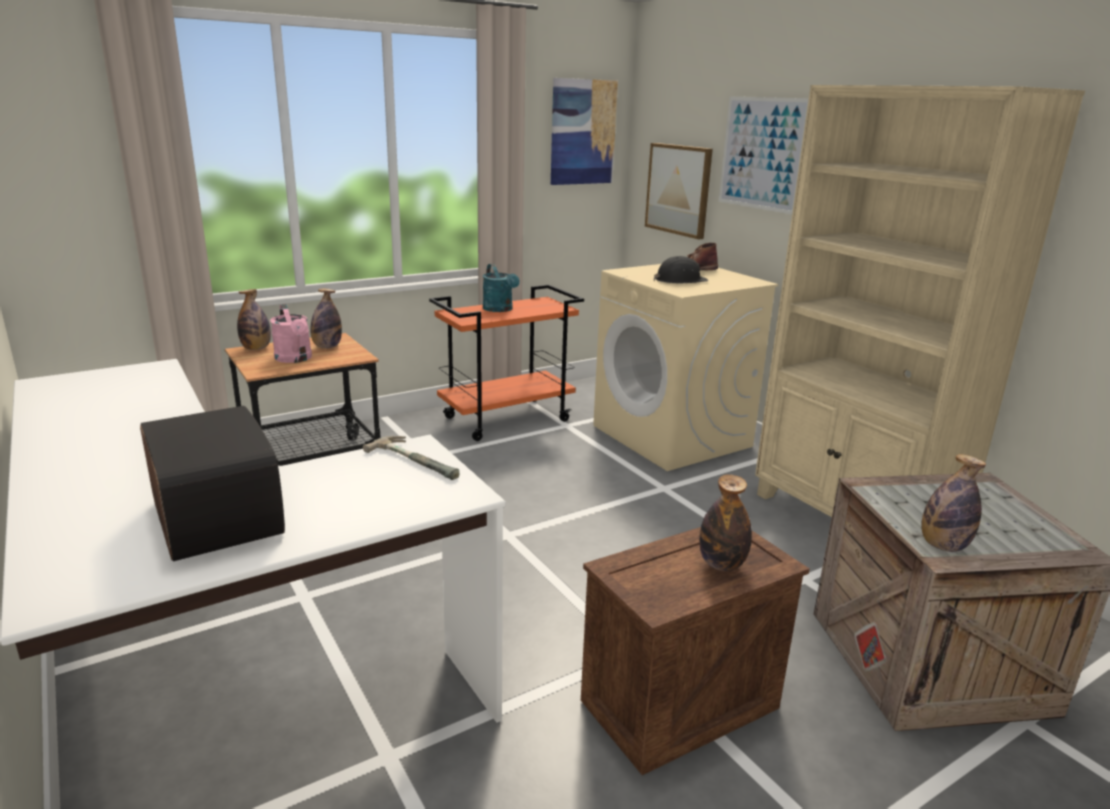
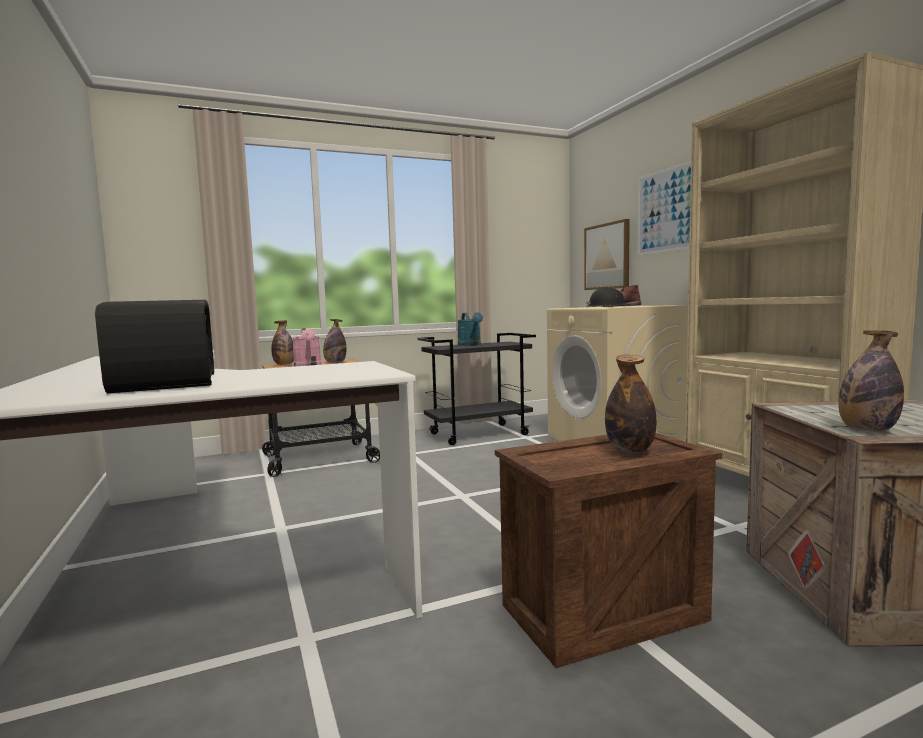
camera: 10 degrees right, 15 degrees down
hammer [363,436,459,480] -> none
orange cart [429,285,584,441] -> black cart [418,333,536,445]
picture [551,78,618,185] -> none

